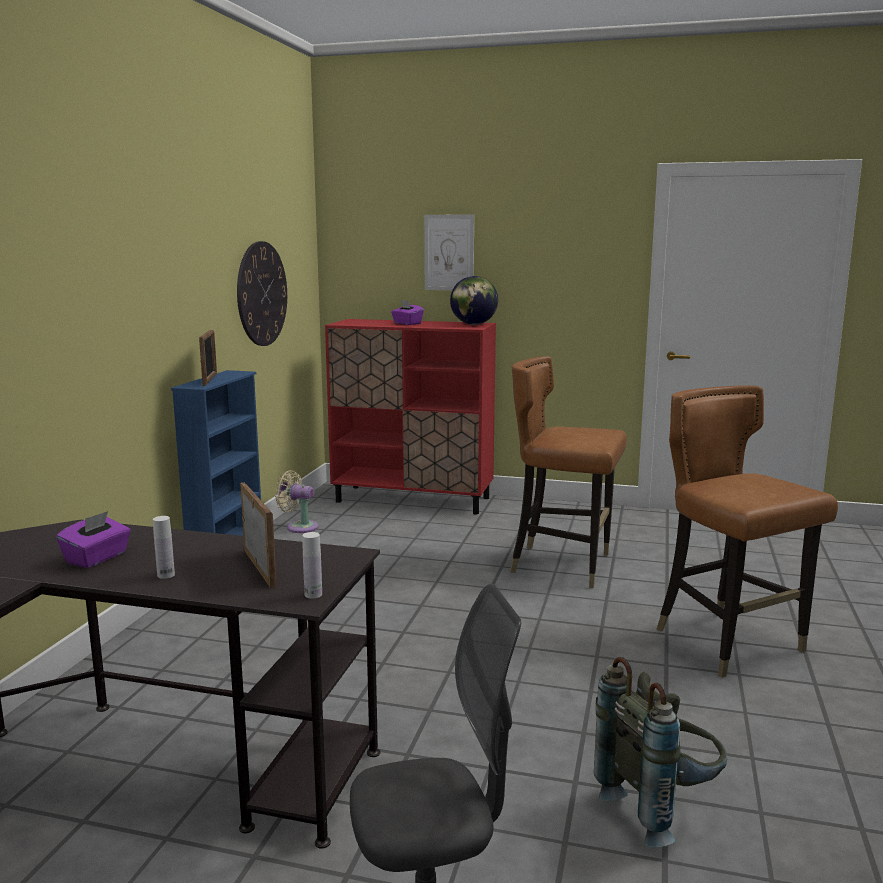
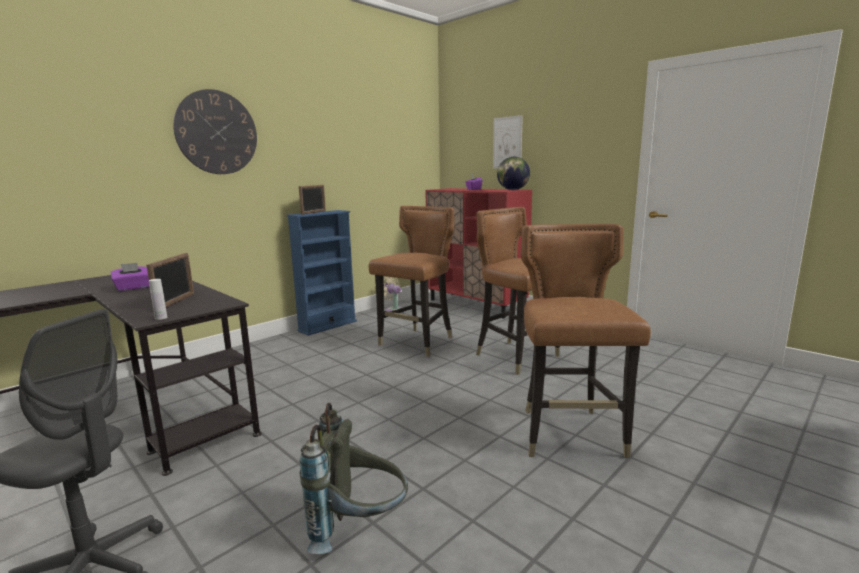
camera: 30 degrees right, 0 degrees up
white bottle [153,516,175,579] -> none
wall clock [237,241,287,346] -> wall clock moved to [173,89,257,174]
none -> brown chair [369,206,454,357]

